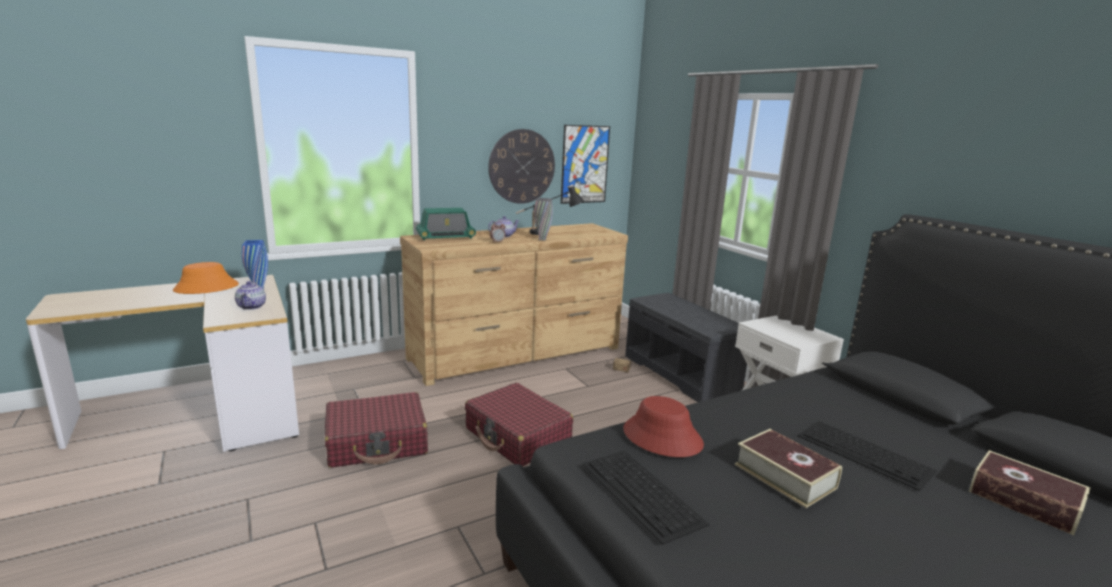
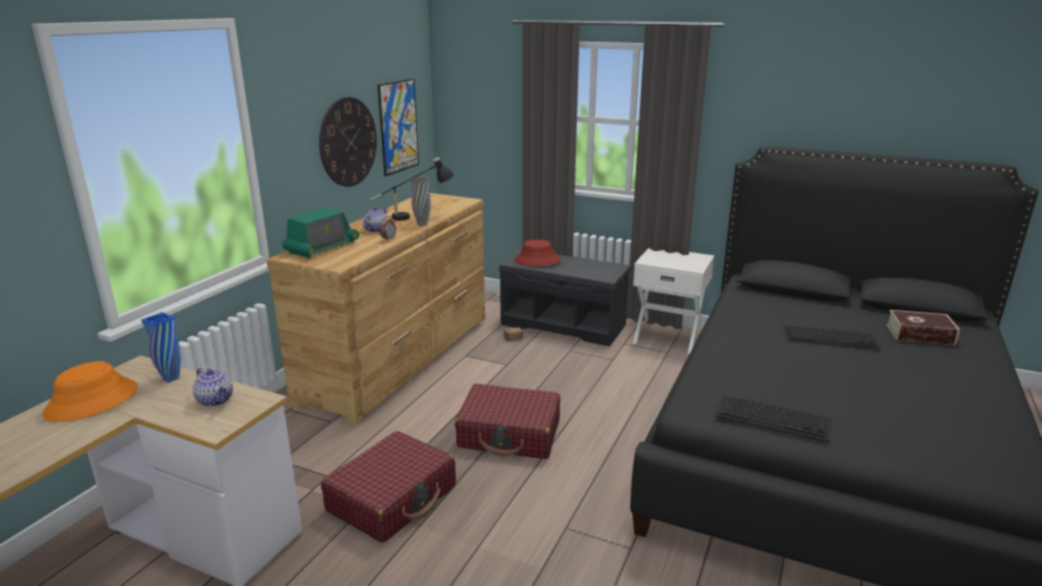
camera: 35 degrees left, 5 degrees up
red hat [623,396,704,457] -> red hat moved to [514,240,561,266]
book [735,429,842,508] -> none

